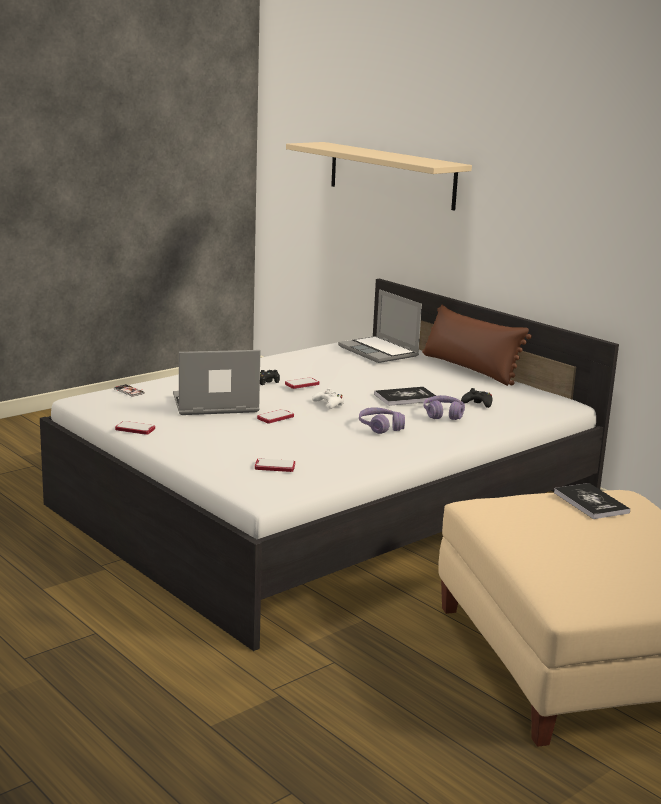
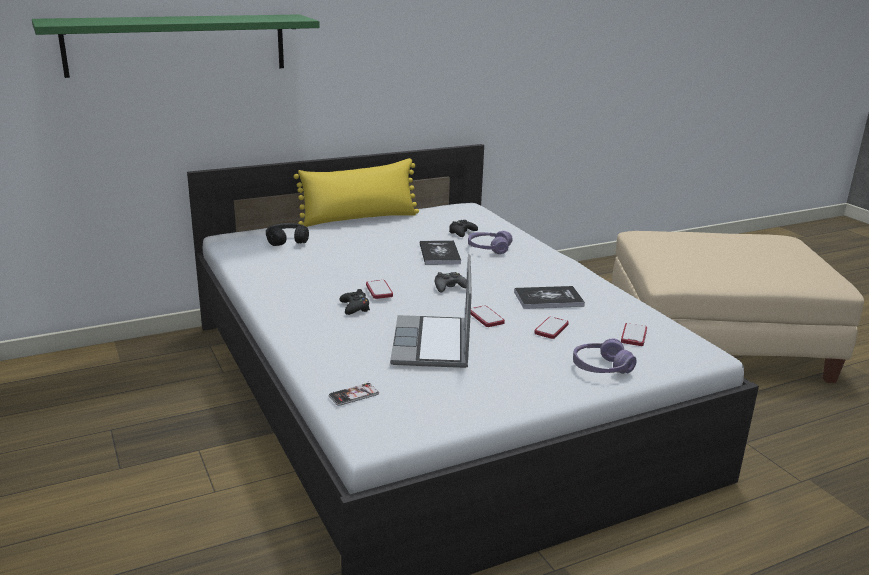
camera: 75 degrees left, 5 degrees up
phone [115,421,155,435] -> phone moved to [534,316,569,339]
beige shelf [286,142,472,211] -> green shelf [32,14,320,78]
white game controller [312,388,344,409] -> black game controller [435,272,467,292]
laptop [338,289,422,363] -> black headphones [266,223,309,246]
purple headphones [359,407,405,434] -> purple headphones moved to [573,339,637,374]
brown pillow [422,305,532,386] -> yellow pillow [294,158,419,227]
book [554,483,630,519] -> book moved to [514,286,585,309]

